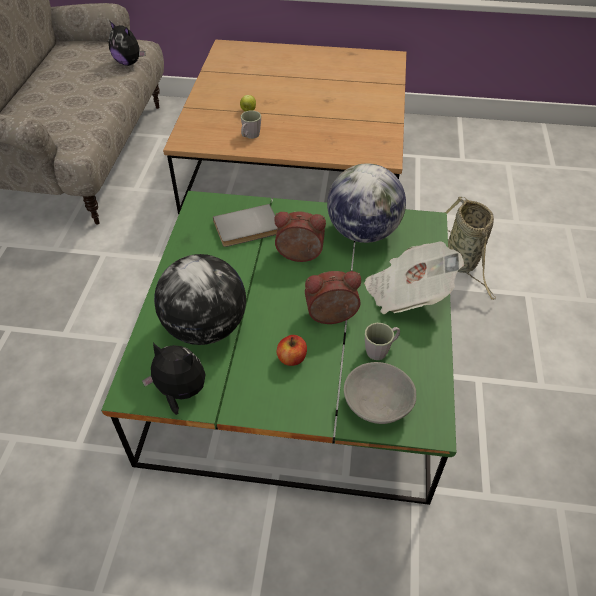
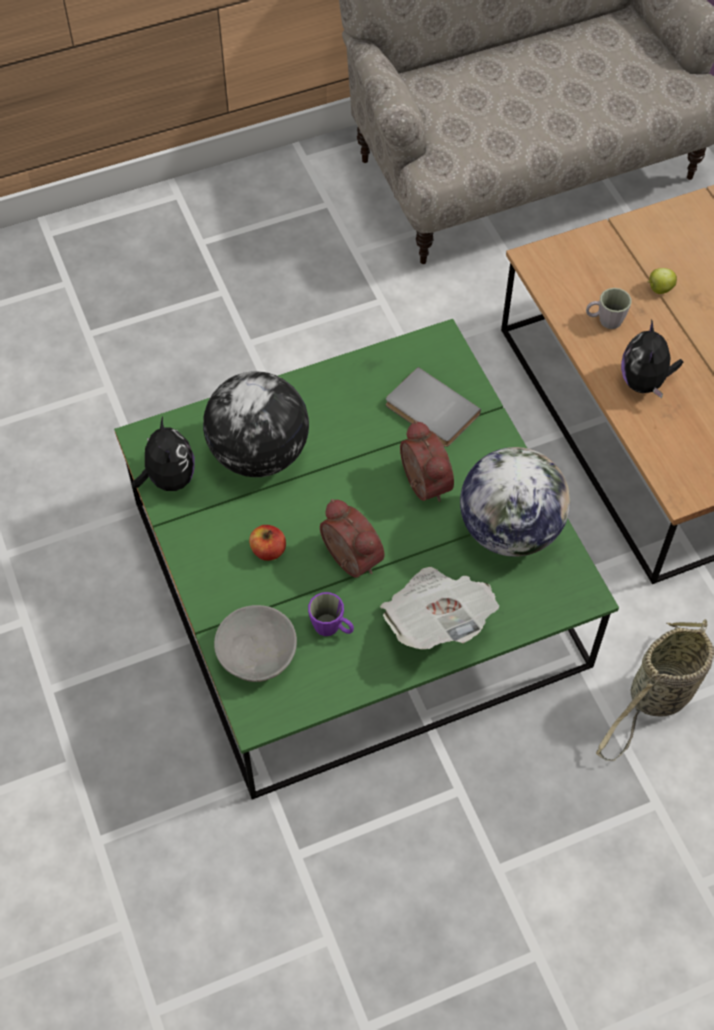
camera: 60 degrees right, 10 degrees up
plush toy [108,21,146,66] -> plush toy moved to [621,319,683,399]
grey mug [365,323,400,360] -> purple mug [308,592,354,636]

